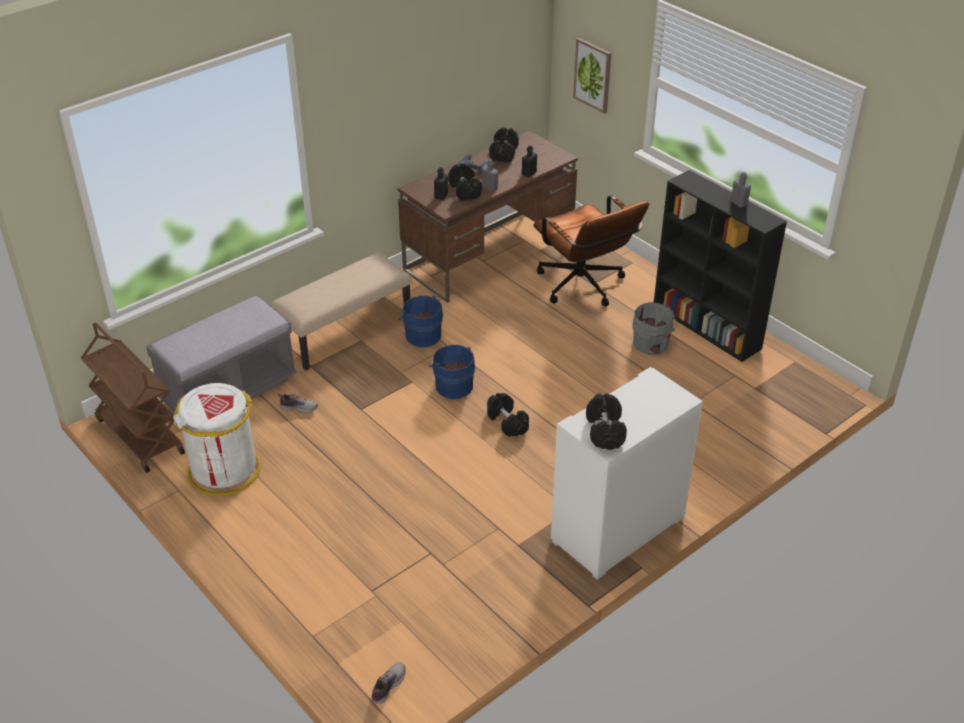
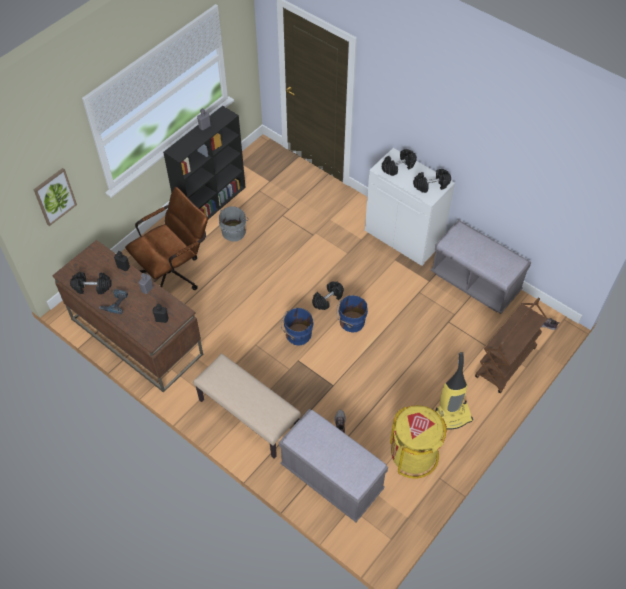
camera: 100 degrees left, 15 degrees up
brown cart [81,322,185,473] -> brown cart moved to [475,297,548,393]
white trash can [173,383,261,496] -> yellow trash can [390,405,447,479]
blue bucket [399,296,443,347] -> blue bucket moved to [336,295,368,332]
black dumbbell [449,163,482,201] -> black dumbbell moved to [382,149,417,176]
none -> grey bench [431,220,531,314]
none -> vacuum cleaner [432,352,473,430]

